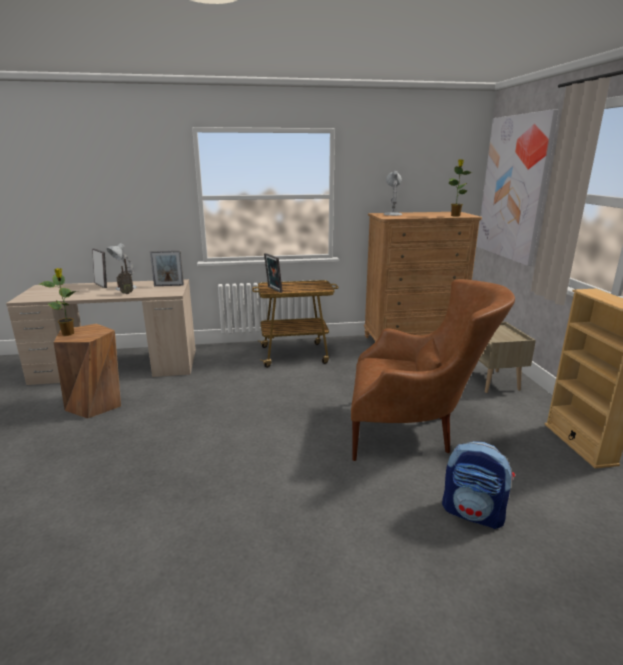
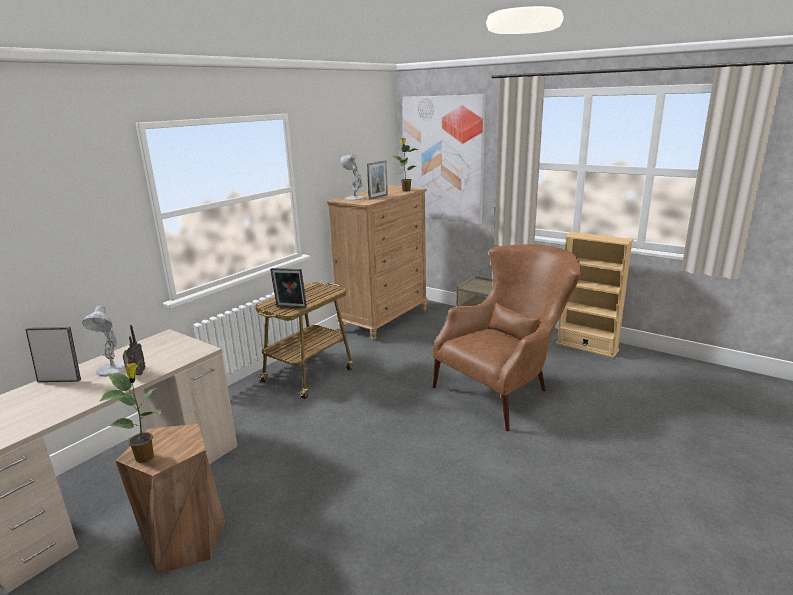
camera: 45 degrees left, 0 degrees up
picture frame [150,250,184,286] -> picture frame moved to [367,160,388,199]
backpack [442,441,515,529] -> none

